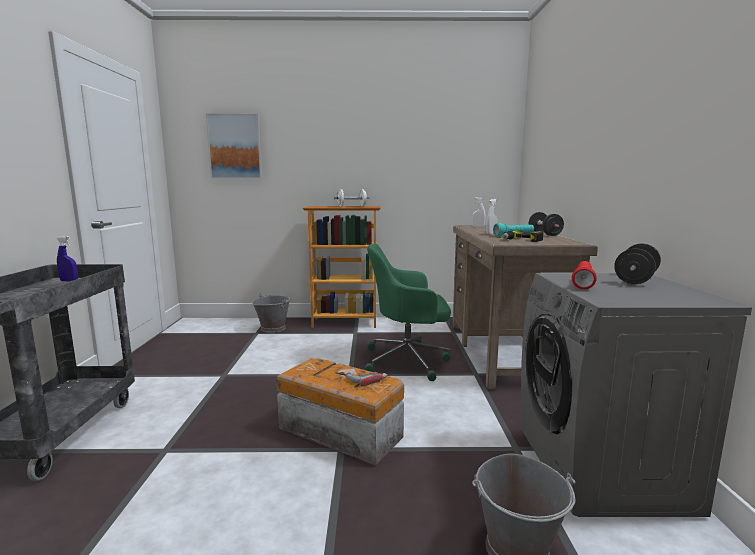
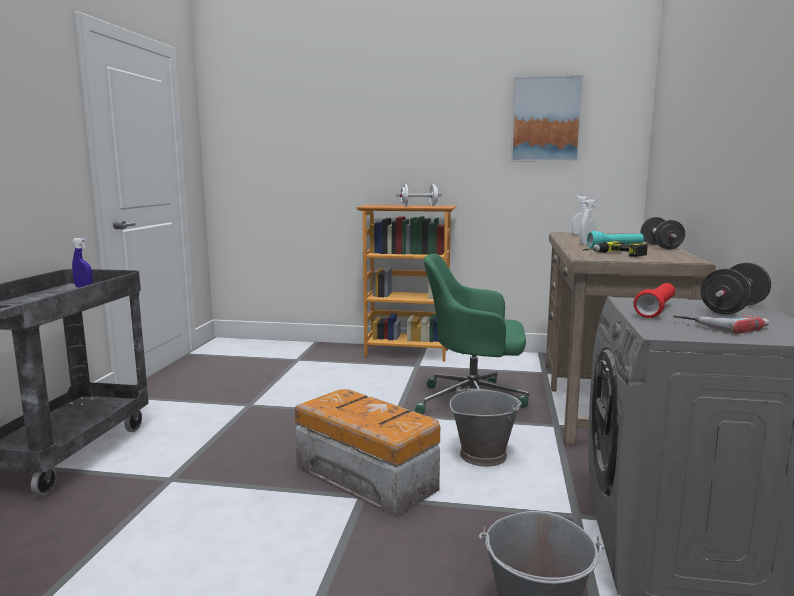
camera: 10 degrees right, 0 degrees up
picture [206,114,262,179] -> picture moved to [511,75,584,161]
grey bucket [252,294,291,333] -> grey bucket moved to [450,386,522,466]
power drill [336,372,387,387] -> power drill moved to [673,315,770,334]

